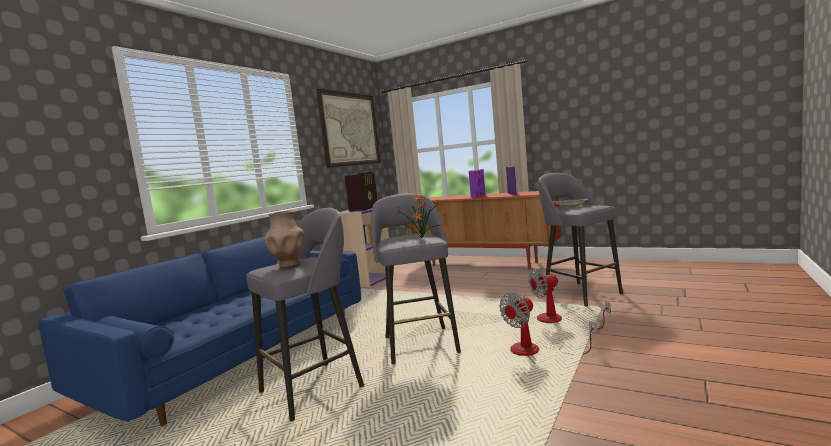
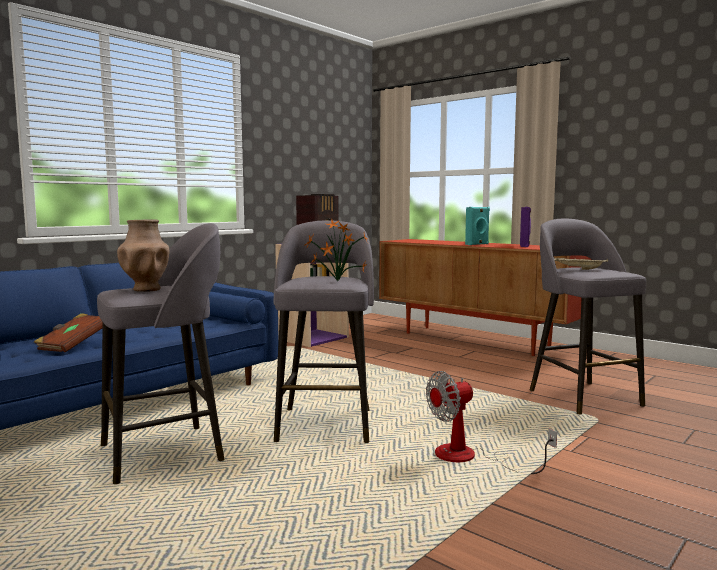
camera: 10 degrees right, 0 degrees up
picture [316,89,381,168] -> none
purple speaker [469,169,486,198] -> turquoise speaker [465,207,490,245]
fan [529,268,611,329] -> none
none -> brown book [34,313,103,352]

